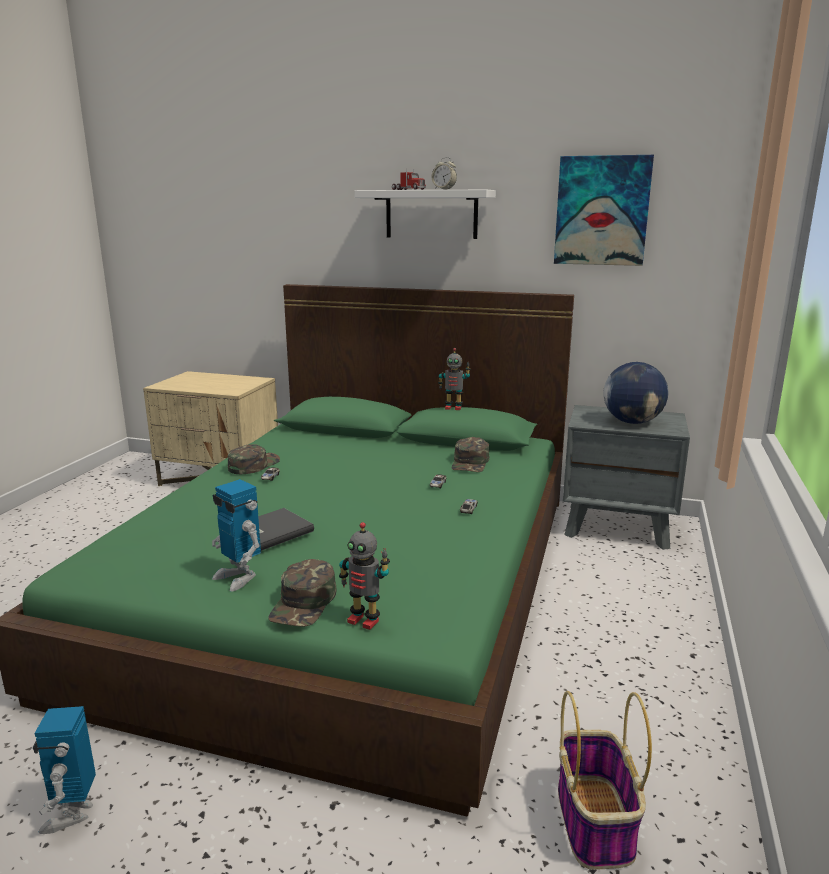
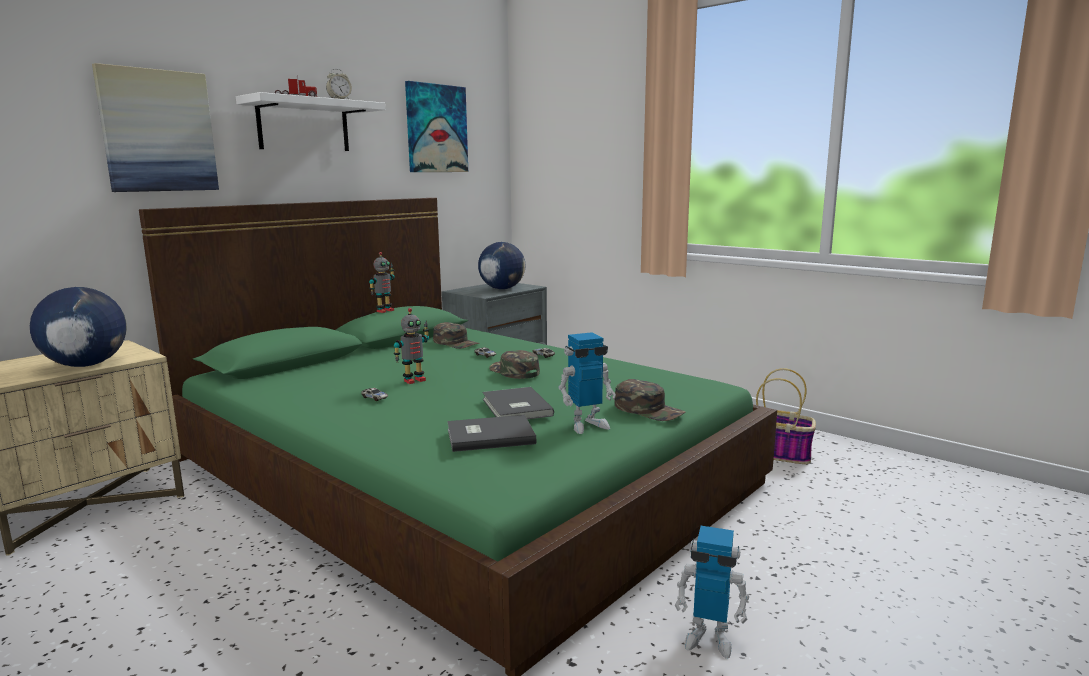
camera: 65 degrees left, 5 degrees down
green cap [228,444,280,474] -> green cap moved to [489,350,540,379]
toy robot [339,522,390,630] -> toy robot moved to [394,308,429,384]
none -> globe [30,287,127,367]
none -> picture [92,63,219,192]
none -> grey book [447,415,536,452]

